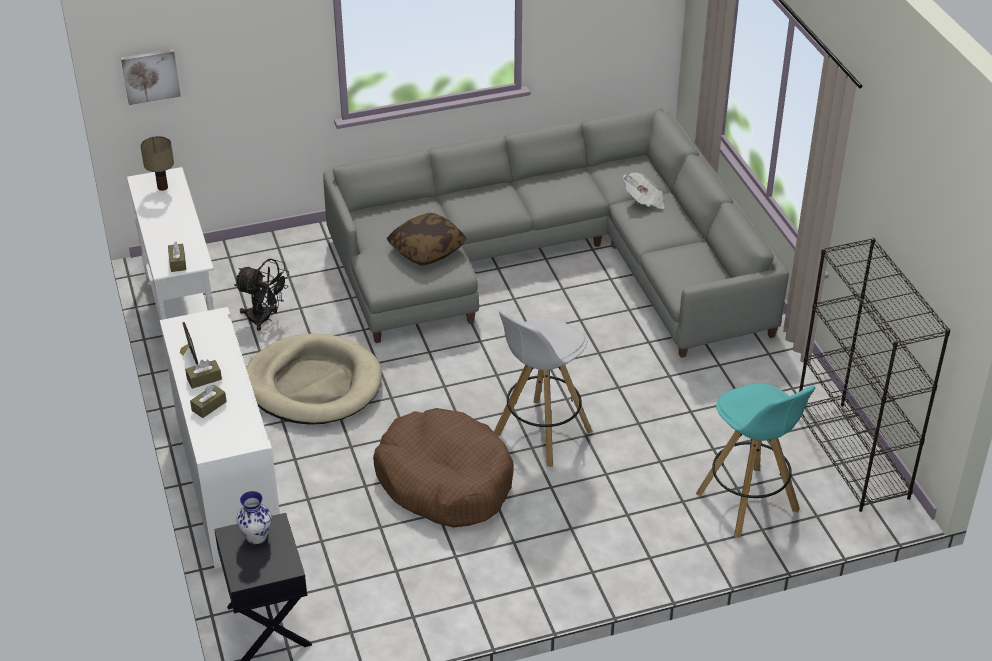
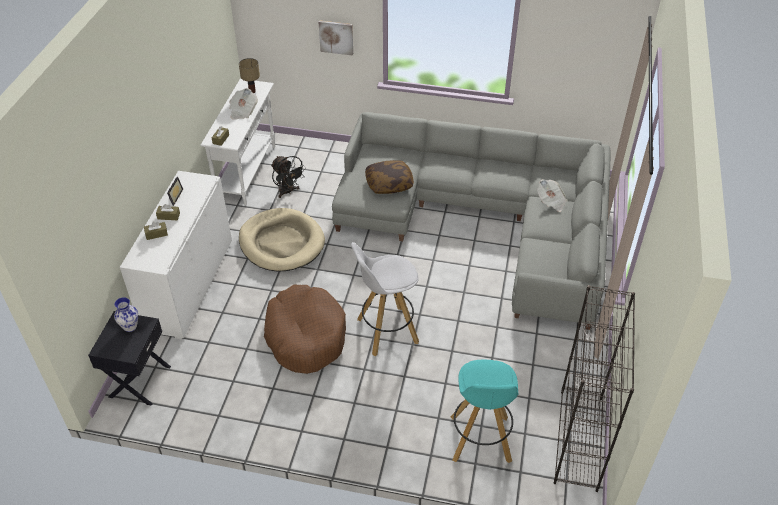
camera: 30 degrees right, 5 degrees up
picture [121,49,181,105] -> picture moved to [319,20,353,56]
none -> newspaper [229,88,258,120]

